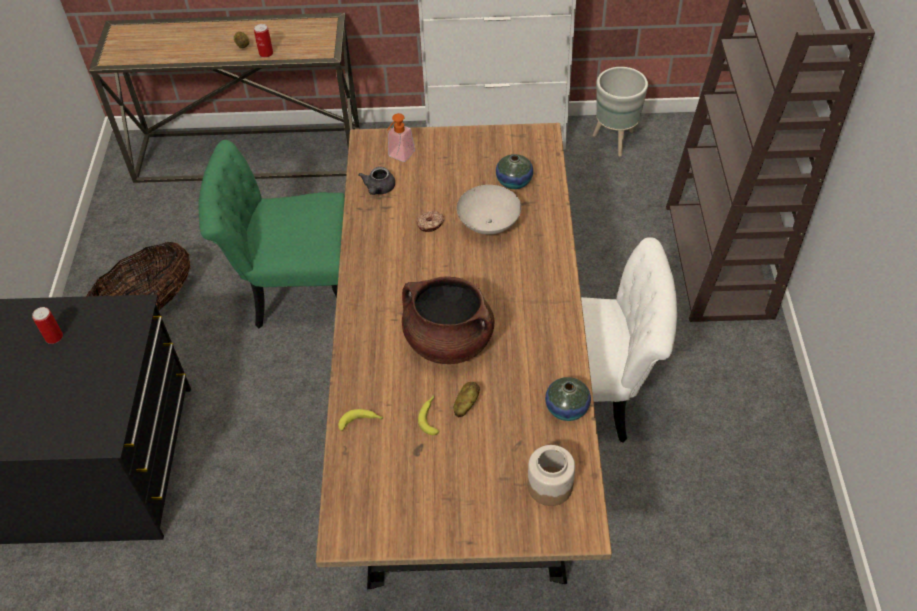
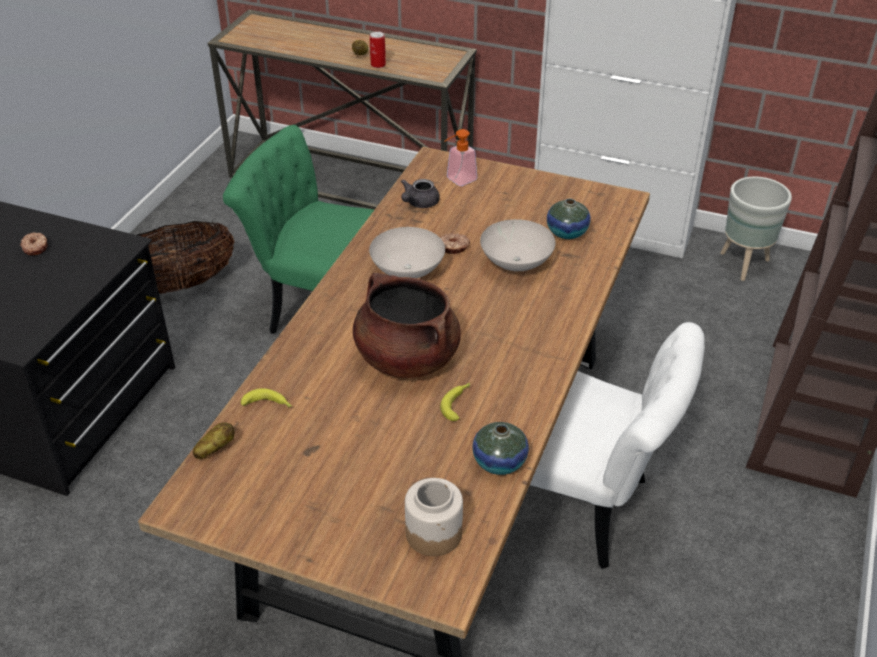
camera: 20 degrees right, 10 degrees down
can [32,307,63,344] -> donut [20,232,48,255]
banana [418,395,440,435] -> banana moved to [440,383,470,421]
potato [454,382,480,417] -> potato moved to [193,422,235,459]
none -> white bowl [369,227,445,278]

